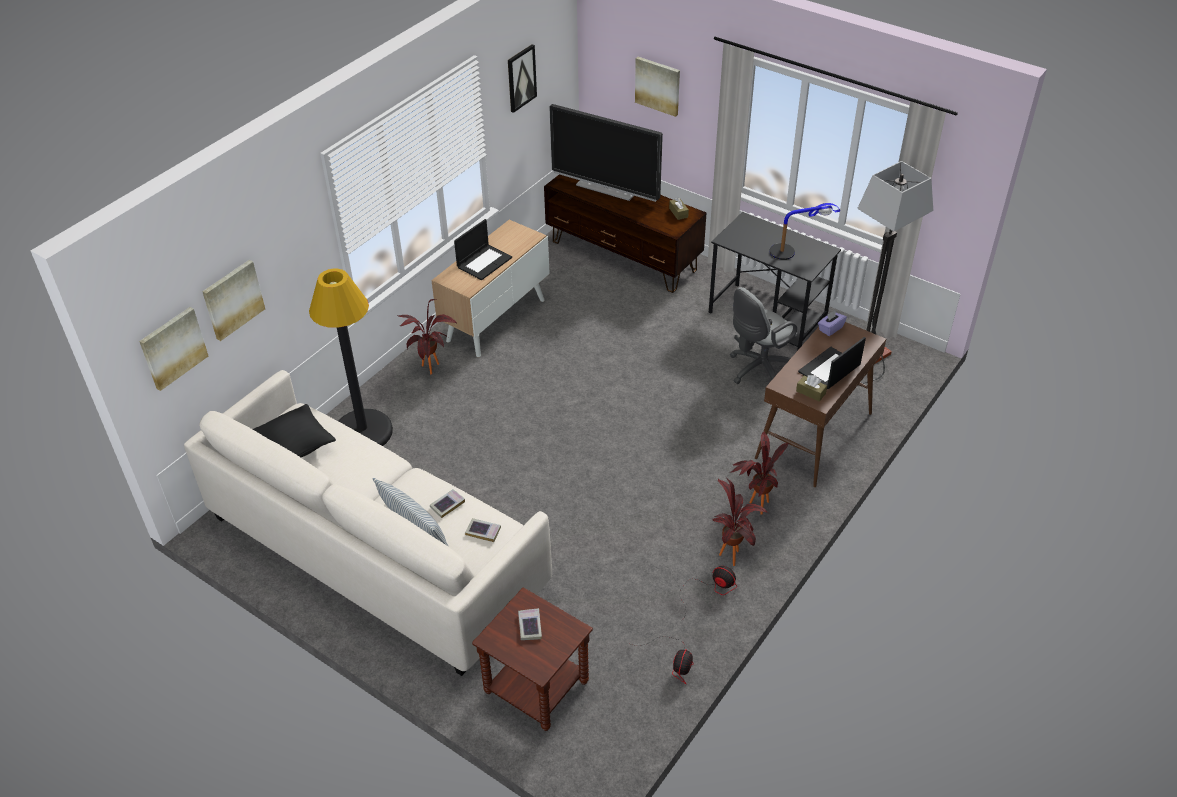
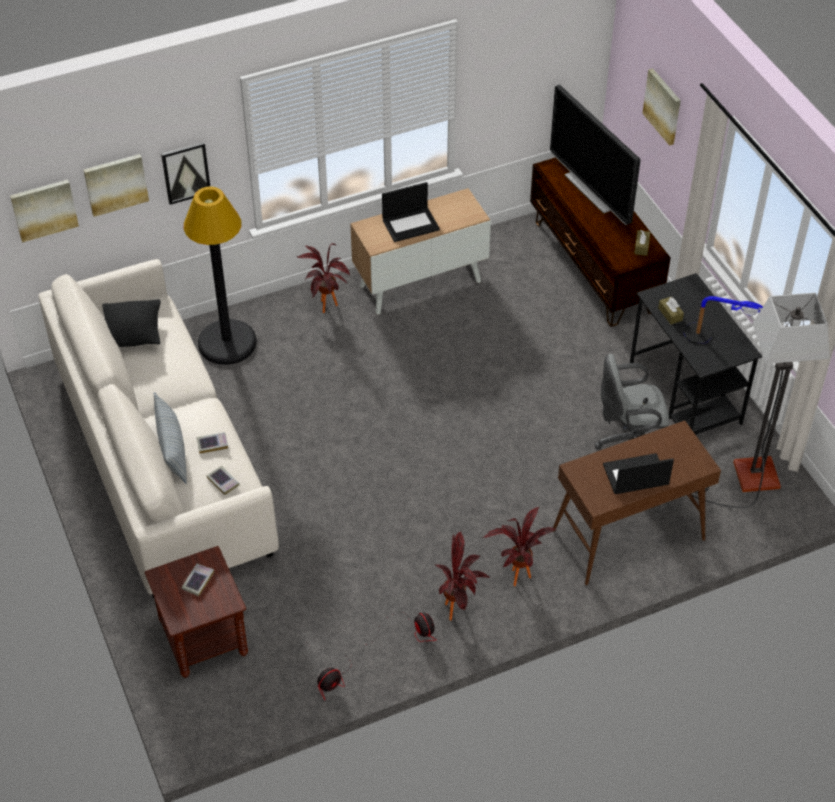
camera: 30 degrees right, 5 degrees up
picture [508,44,537,113] -> picture moved to [161,142,210,205]
brown tissue box [796,375,827,402] -> brown tissue box moved to [658,296,684,324]
purple tissue box [818,310,847,336] -> none

